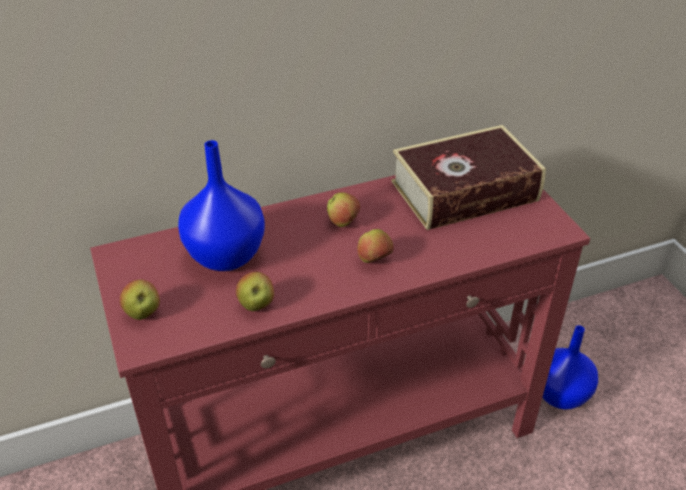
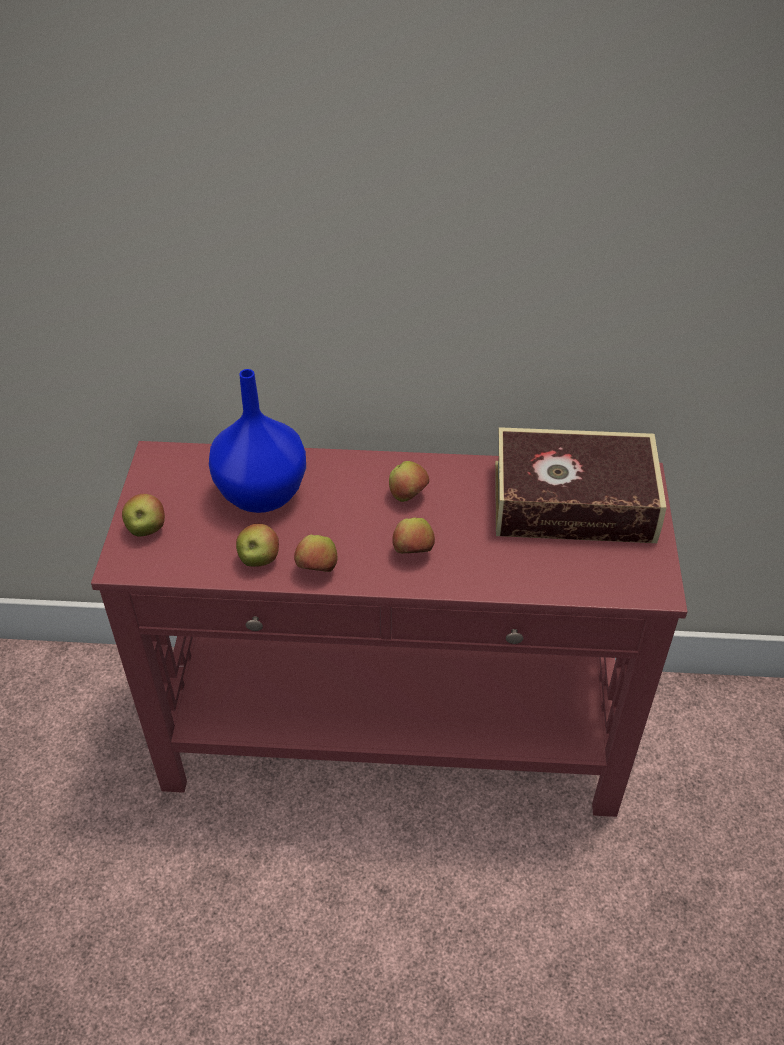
camera: 25 degrees right, 5 degrees up
blue vase [542,325,598,410] -> none
none -> apple [294,535,337,572]

